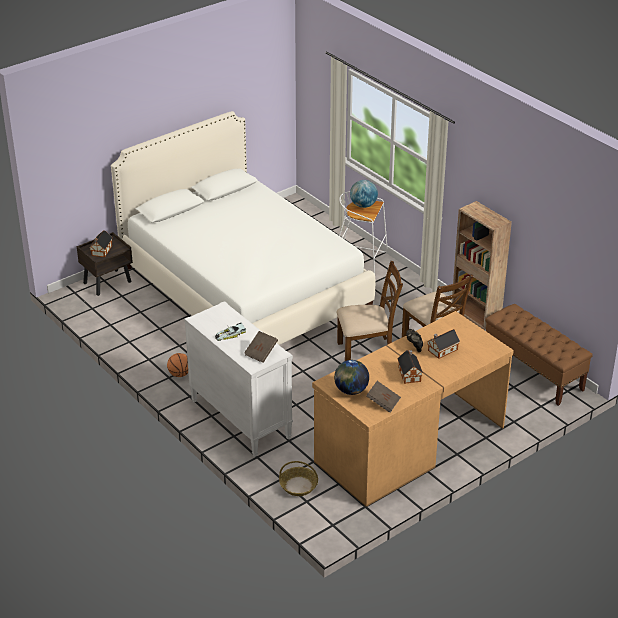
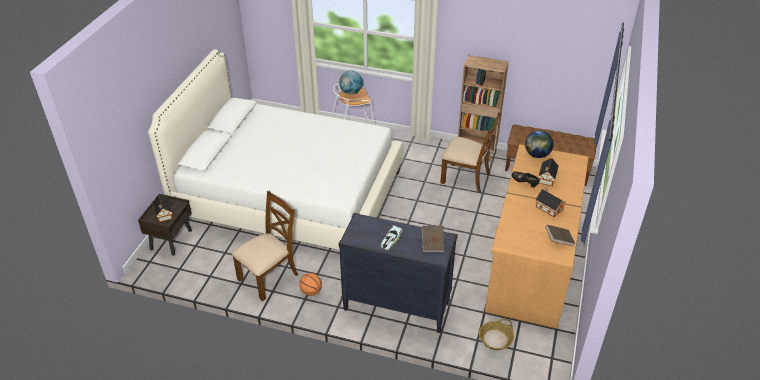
camera: 35 degrees left, 5 degrees up
white dresser [184,301,293,457] -> black dresser [339,213,458,333]
globe [334,360,369,395] -> globe moved to [525,130,554,158]
brown chair [337,261,403,361] -> brown chair moved to [232,191,299,301]

